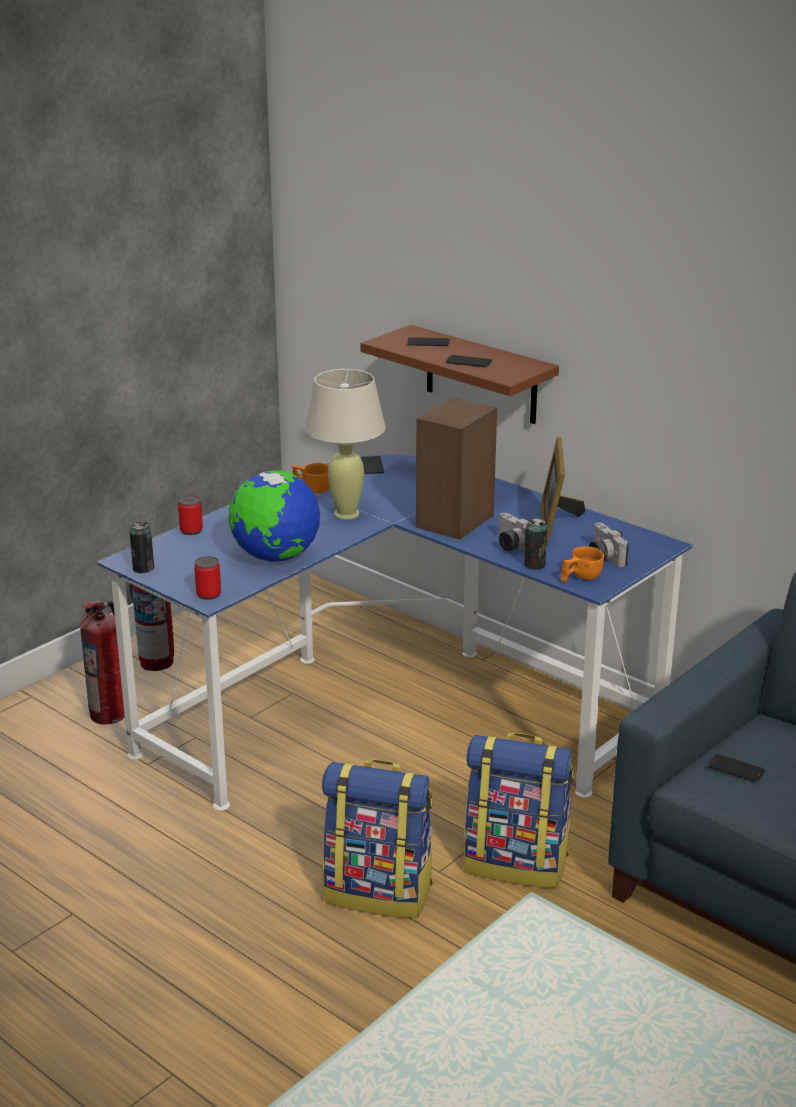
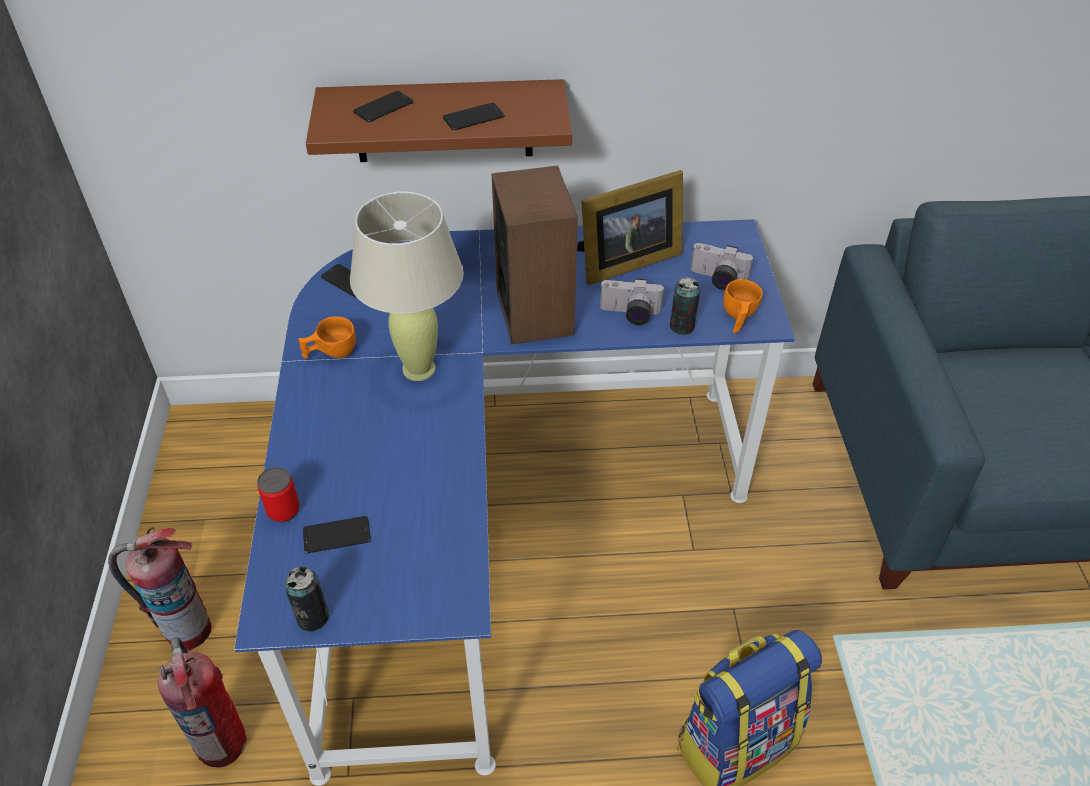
camera: 45 degrees left, 20 degrees up
can [194,556,221,600] -> none
globe [228,470,320,562] -> none
backpack [464,733,574,888] -> none
picture frame [540,437,585,547] -> picture frame turned 75 degrees counterclockwise [577,170,683,285]
phone [708,754,765,783] -> phone moved to [303,516,371,554]

